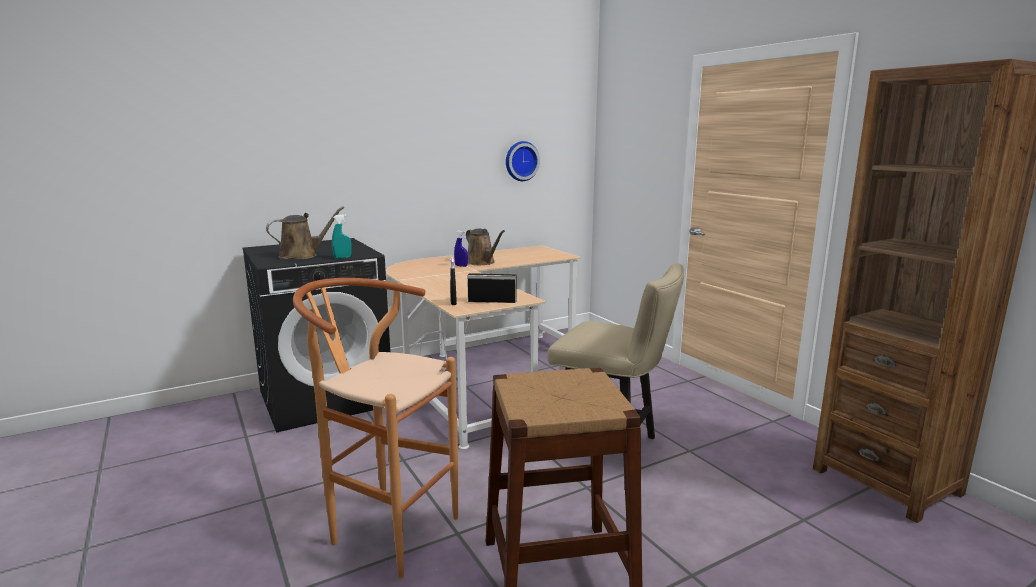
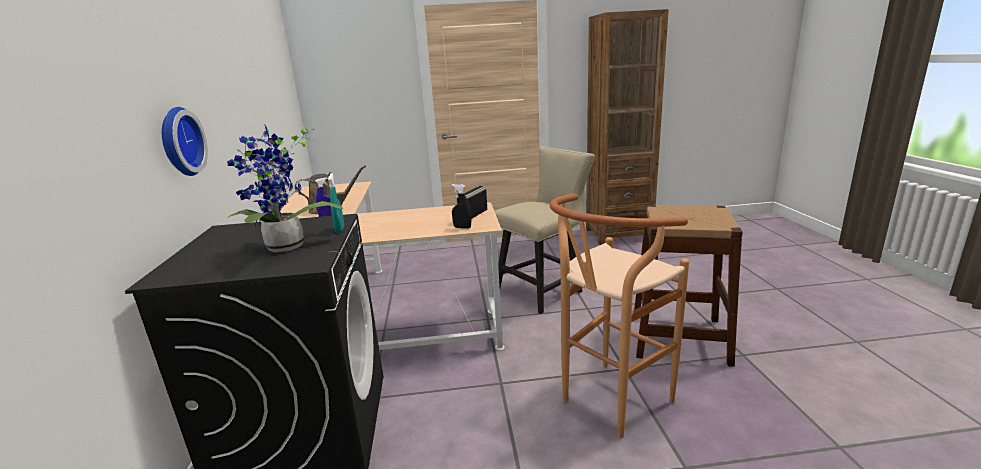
camera: 65 degrees left, 5 degrees up
brown watering can [266,206,344,259] -> potted plant [227,124,343,252]
wall clock [506,141,540,181] -> wall clock moved to [162,107,208,176]

